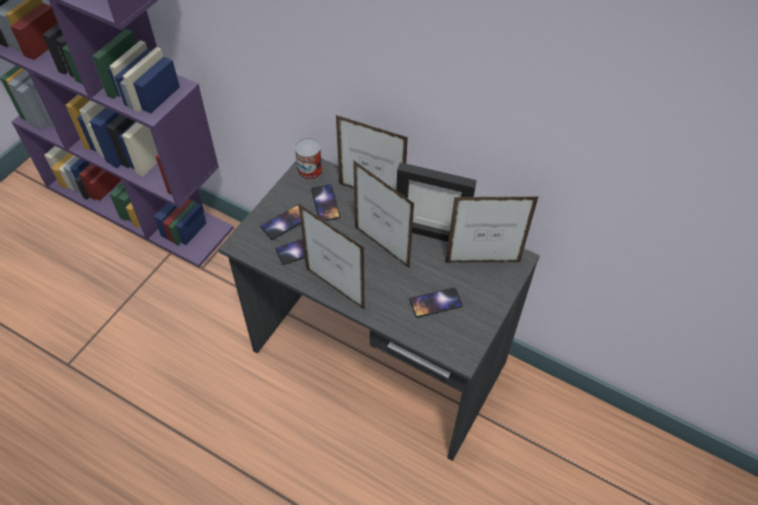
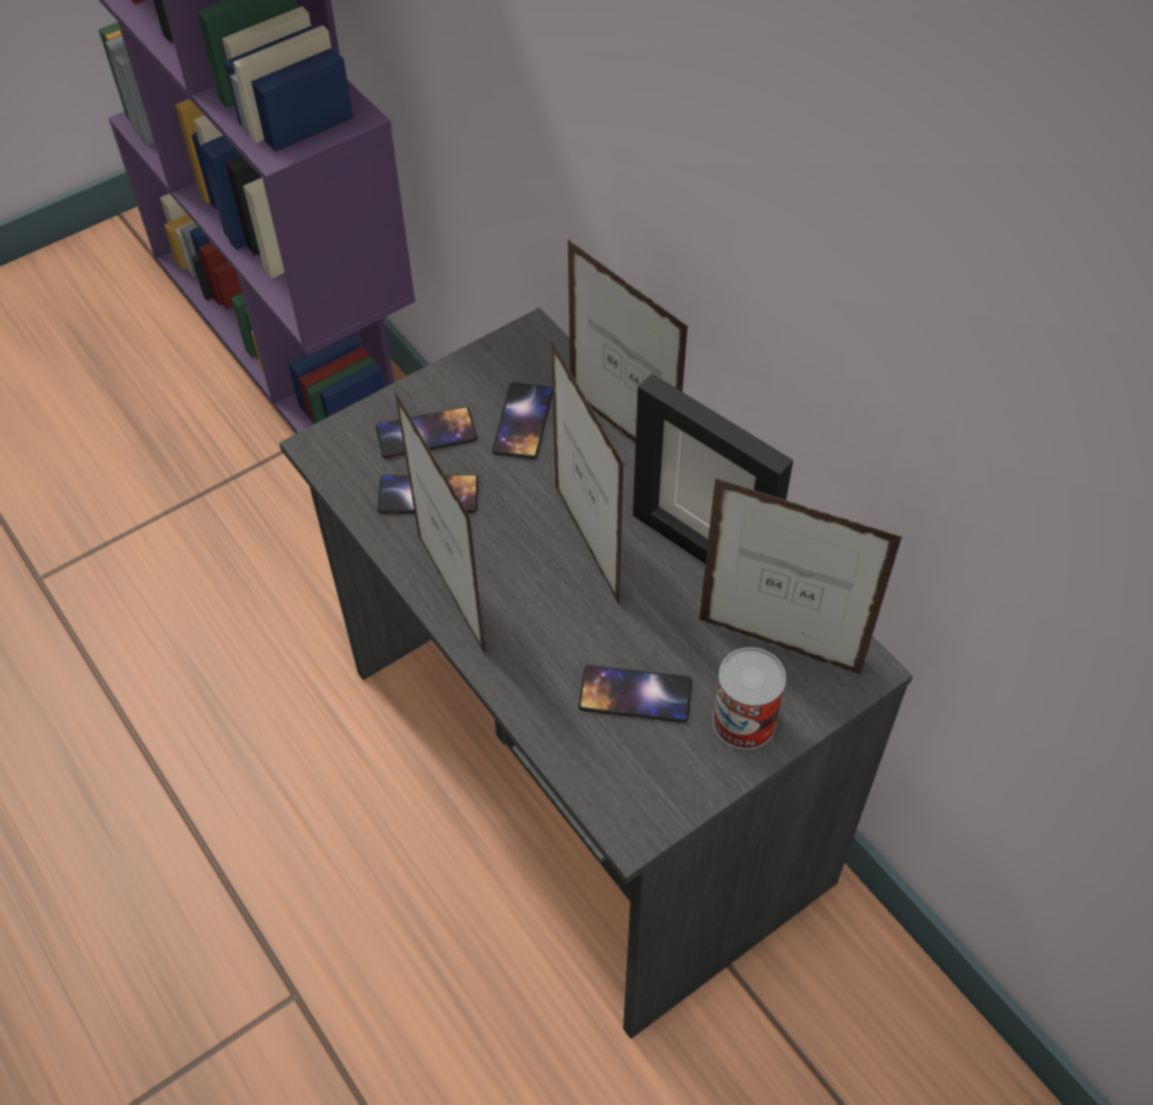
camera: 25 degrees right, 0 degrees up
can [294,138,322,181] -> can moved to [712,647,786,750]

